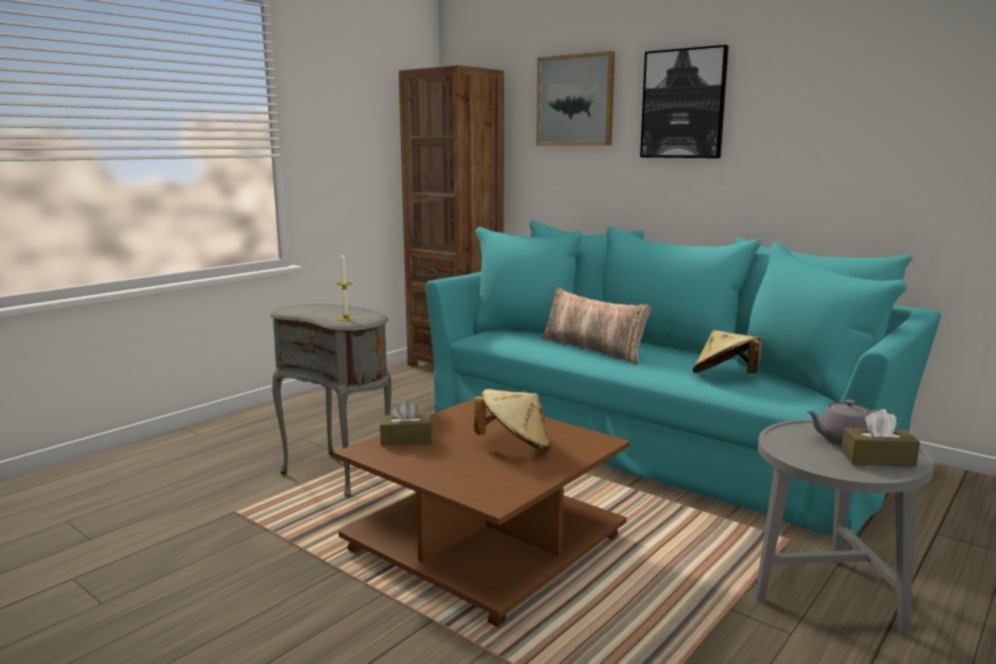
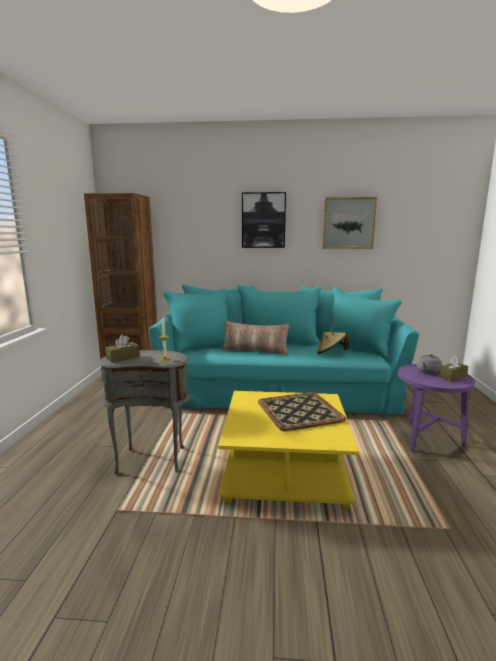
camera: 35 degrees left, 0 degrees up
brown coffee table [334,398,630,627] -> yellow coffee table [218,391,359,510]
brown tissue box [380,400,432,445] -> brown tissue box moved to [105,335,140,363]
beige hat [474,389,551,450] -> tray [258,392,346,431]
picture [536,51,615,146] -> picture moved to [323,197,377,249]
grey side table [755,420,934,637] -> purple side table [398,364,475,452]

